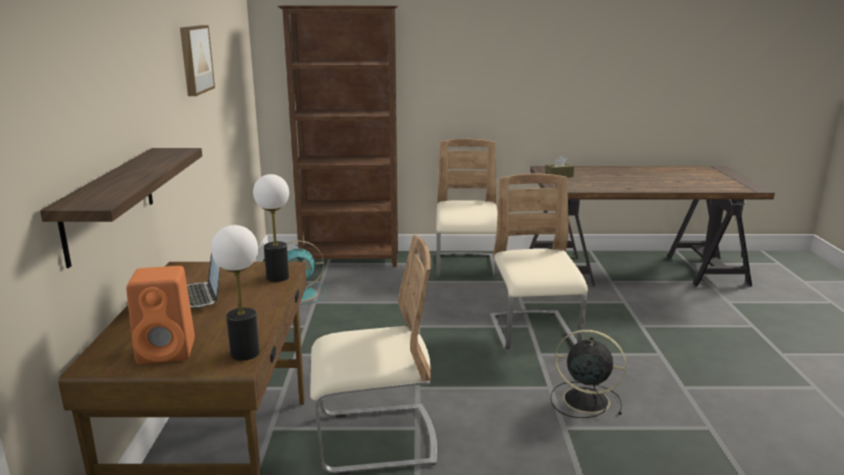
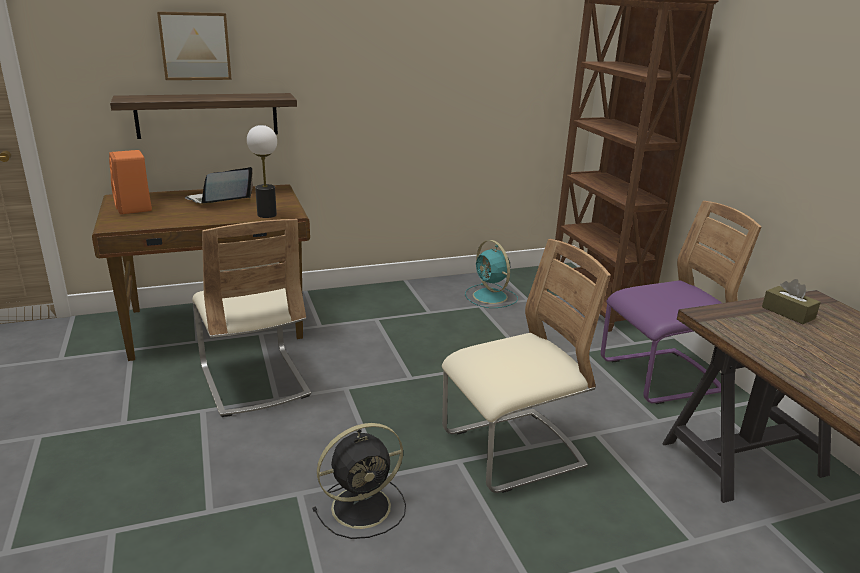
camera: 70 degrees right, 5 degrees up
picture [180,25,215,96] -> picture moved to [157,11,232,80]
table lamp [211,225,260,361] -> none
beige chair [436,139,498,277] -> purple chair [601,201,761,404]
black fan [550,330,626,418] -> black fan turned 60 degrees clockwise [312,423,406,539]

